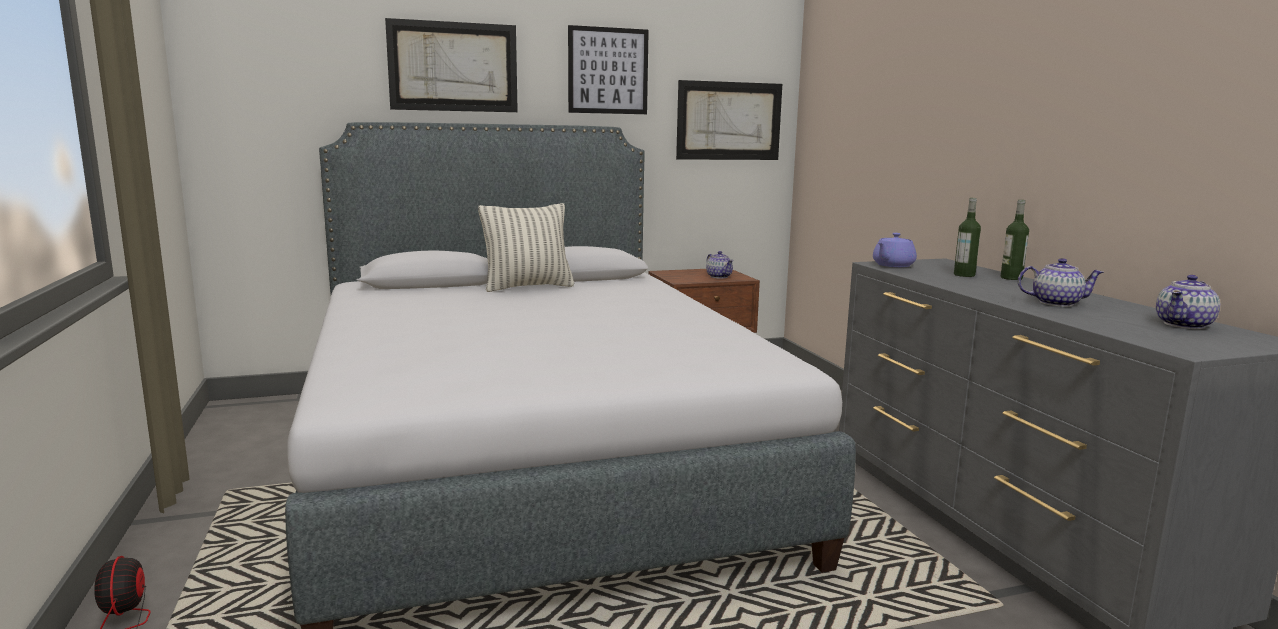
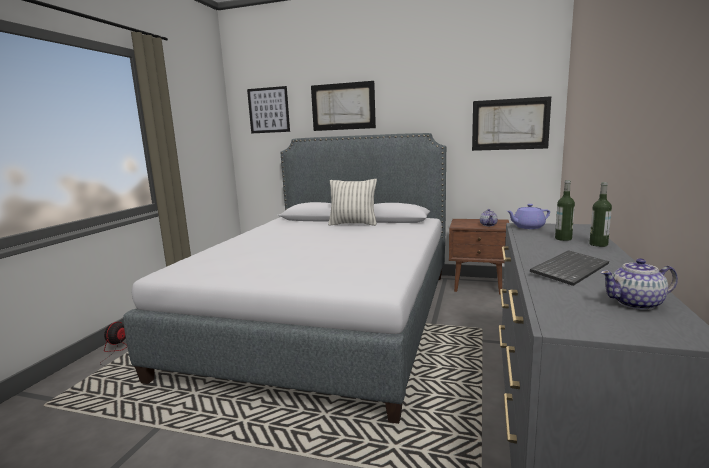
camera: 35 degrees right, 0 degrees up
picture [568,25,649,114] -> picture moved to [247,86,290,133]
teapot [1018,258,1104,307] -> keyboard [530,250,609,286]

